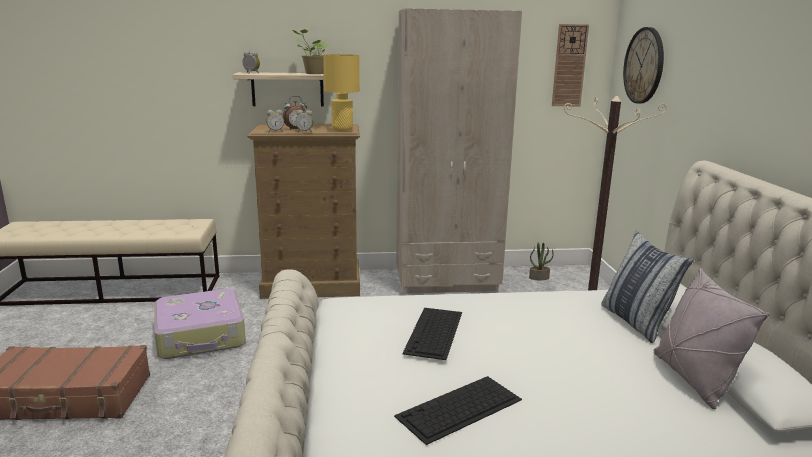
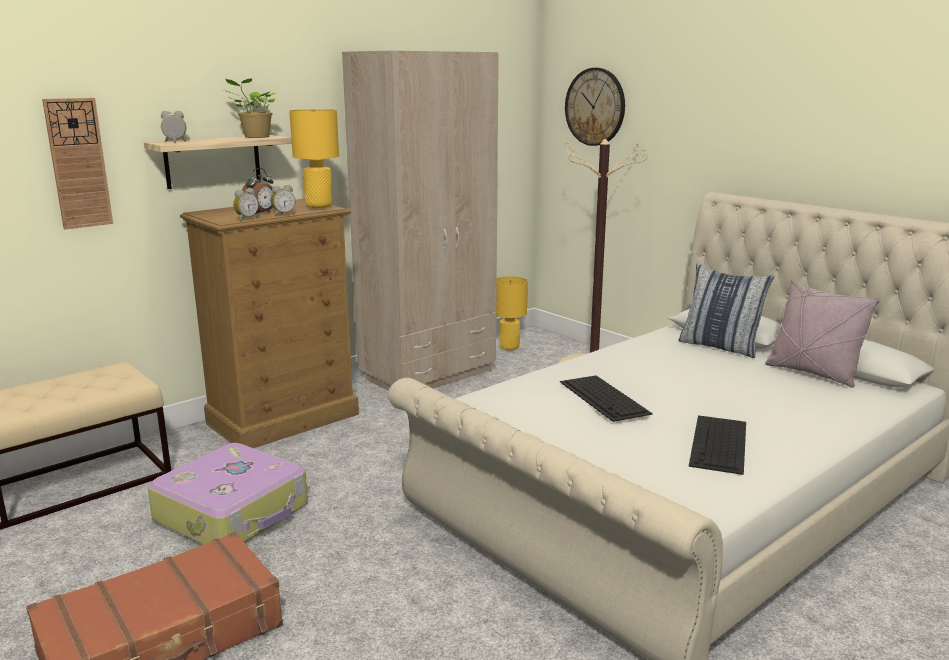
camera: 35 degrees left, 0 degrees up
potted plant [529,242,554,280] -> yellow table lamp [496,276,528,350]
wall clock [552,24,589,106] -> wall clock moved to [42,98,113,229]

